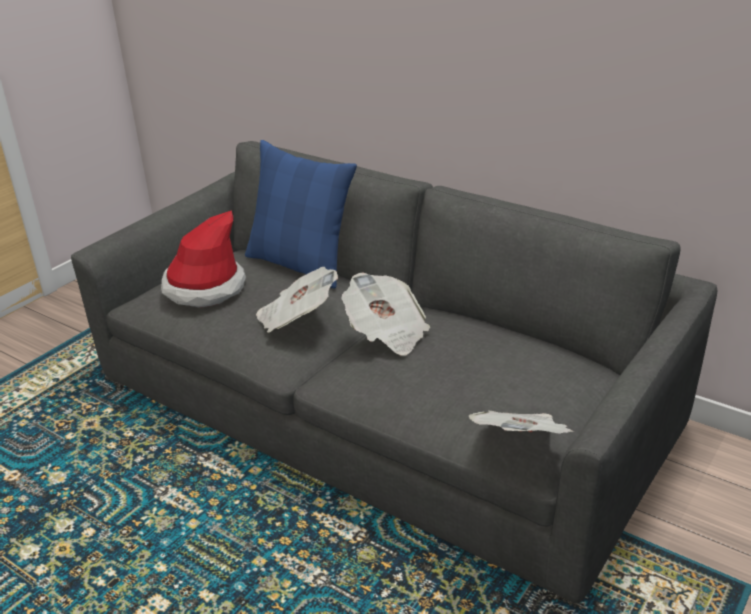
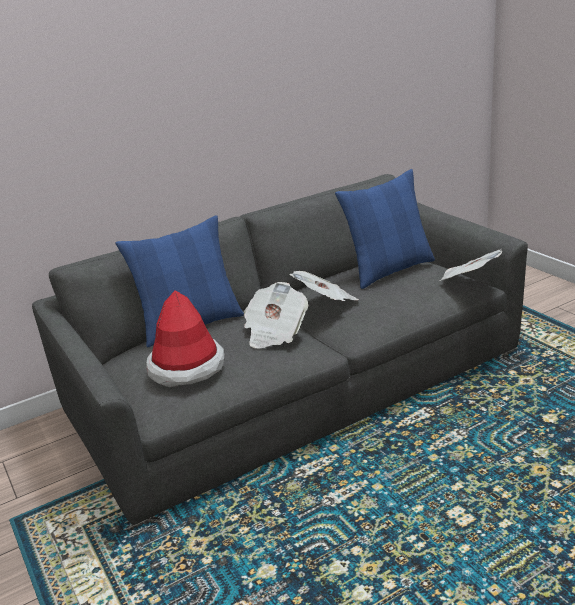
camera: 65 degrees left, 5 degrees down
none -> blue pillow [335,169,435,289]

